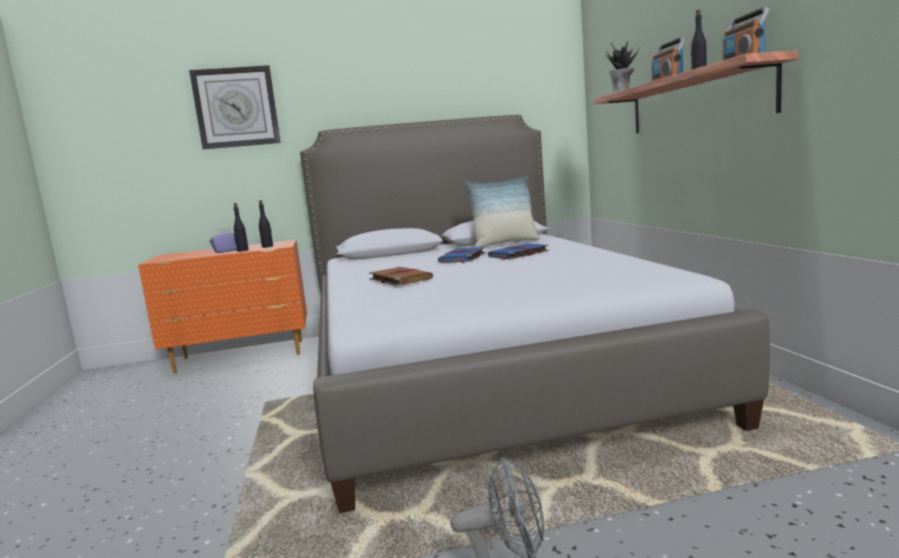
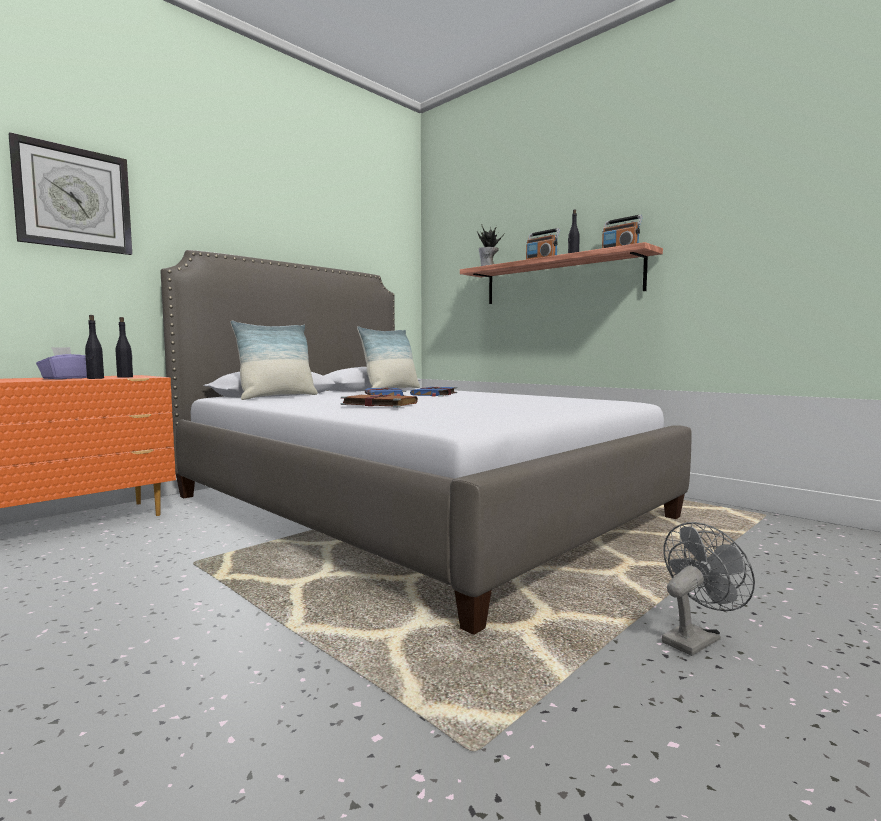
camera: 35 degrees left, 5 degrees down
none -> pillow [230,321,318,400]

